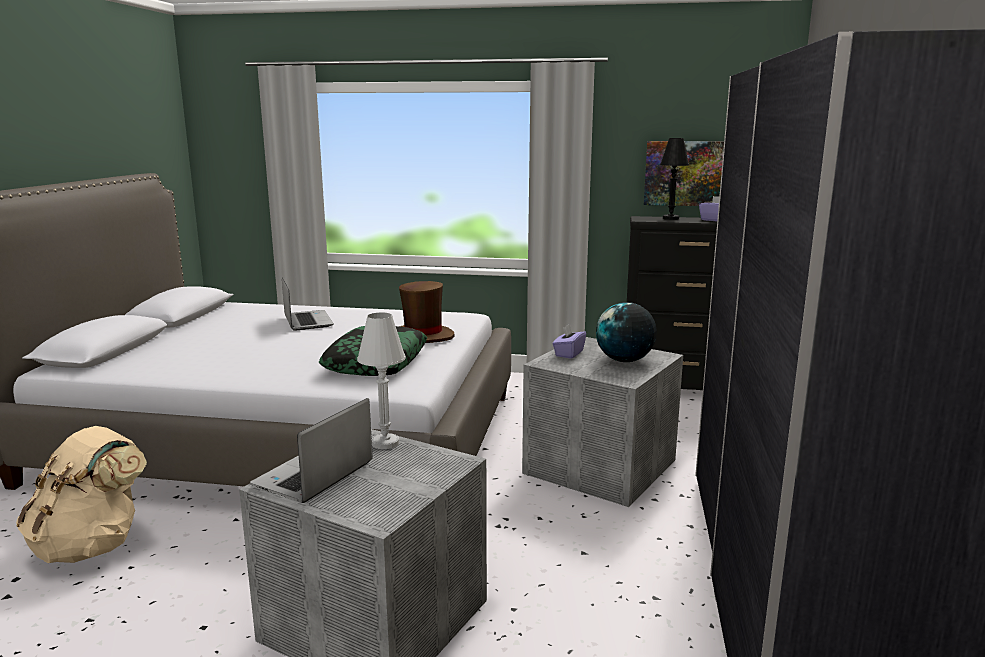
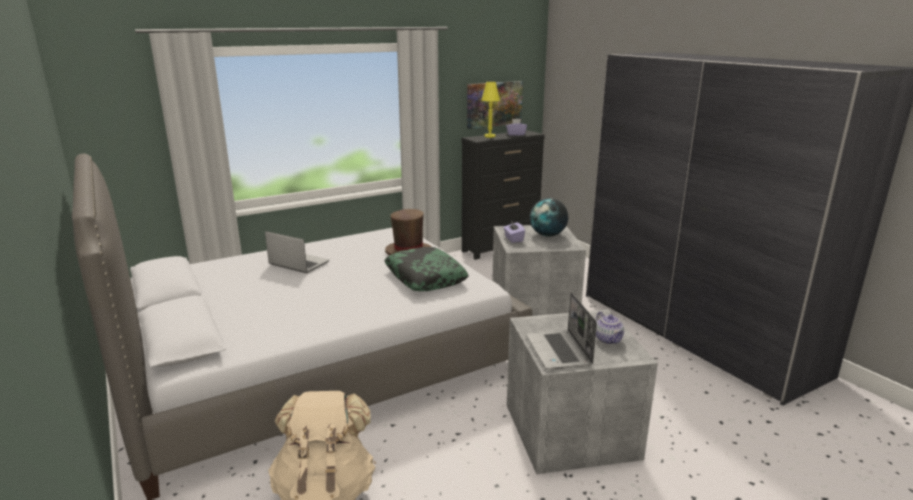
camera: 40 degrees left, 5 degrees up
white table lamp [357,312,406,449] -> none
black table lamp [660,138,689,220] -> yellow table lamp [481,82,500,138]
none -> teapot [596,312,624,344]

